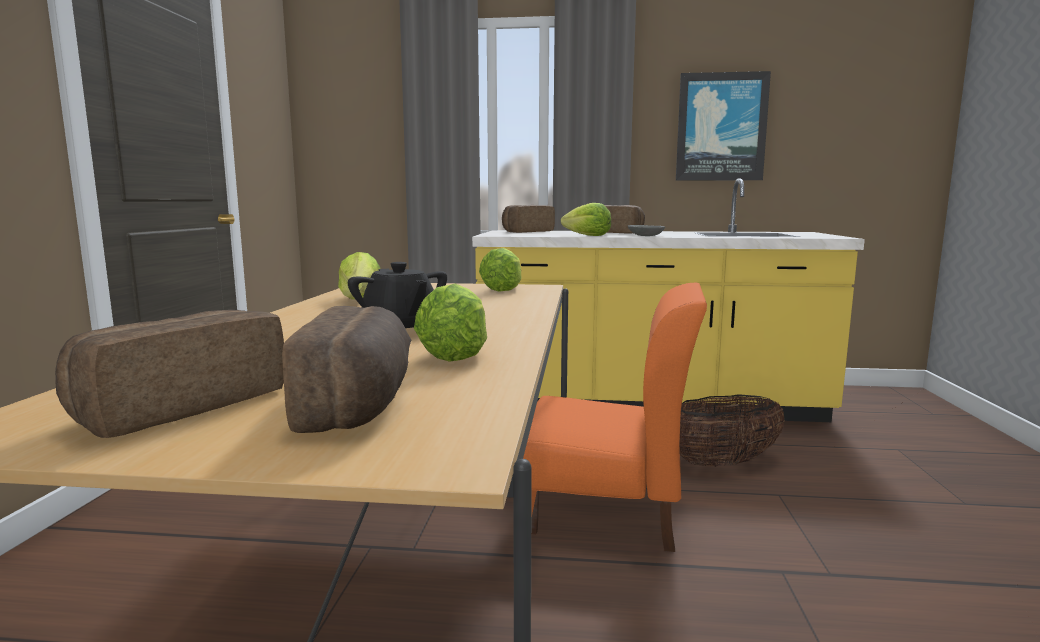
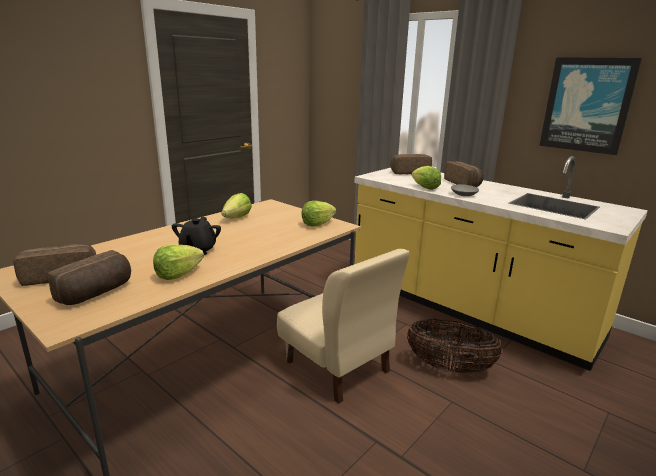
camera: 35 degrees right, 10 degrees up
orange chair [523,283,707,552] -> beige chair [277,249,410,403]

